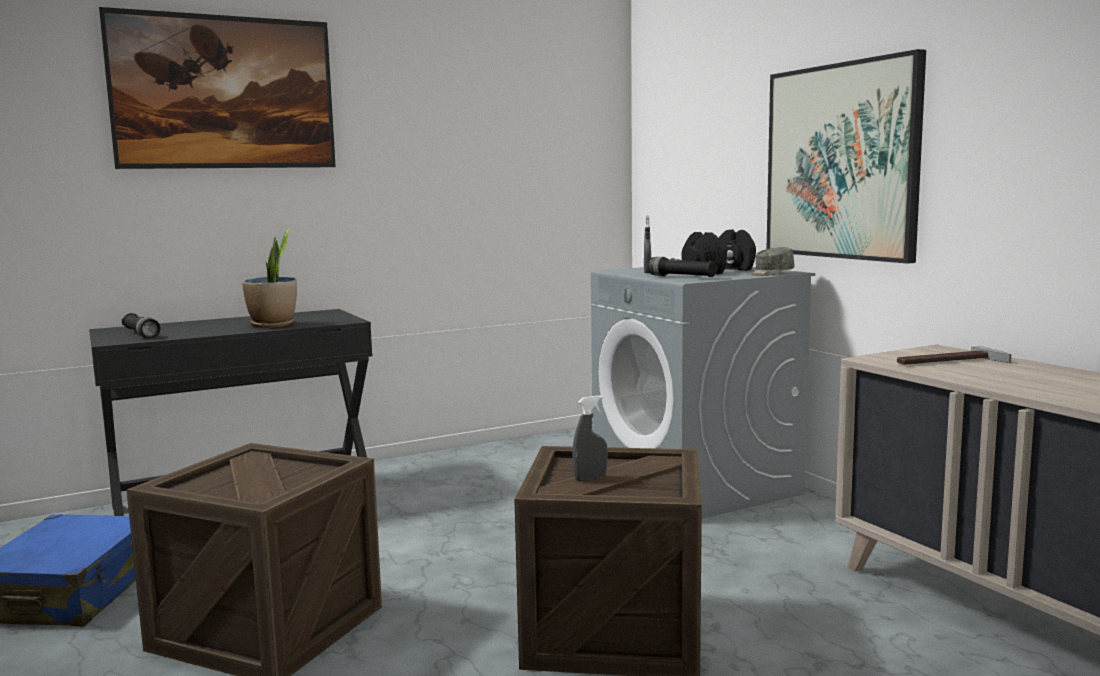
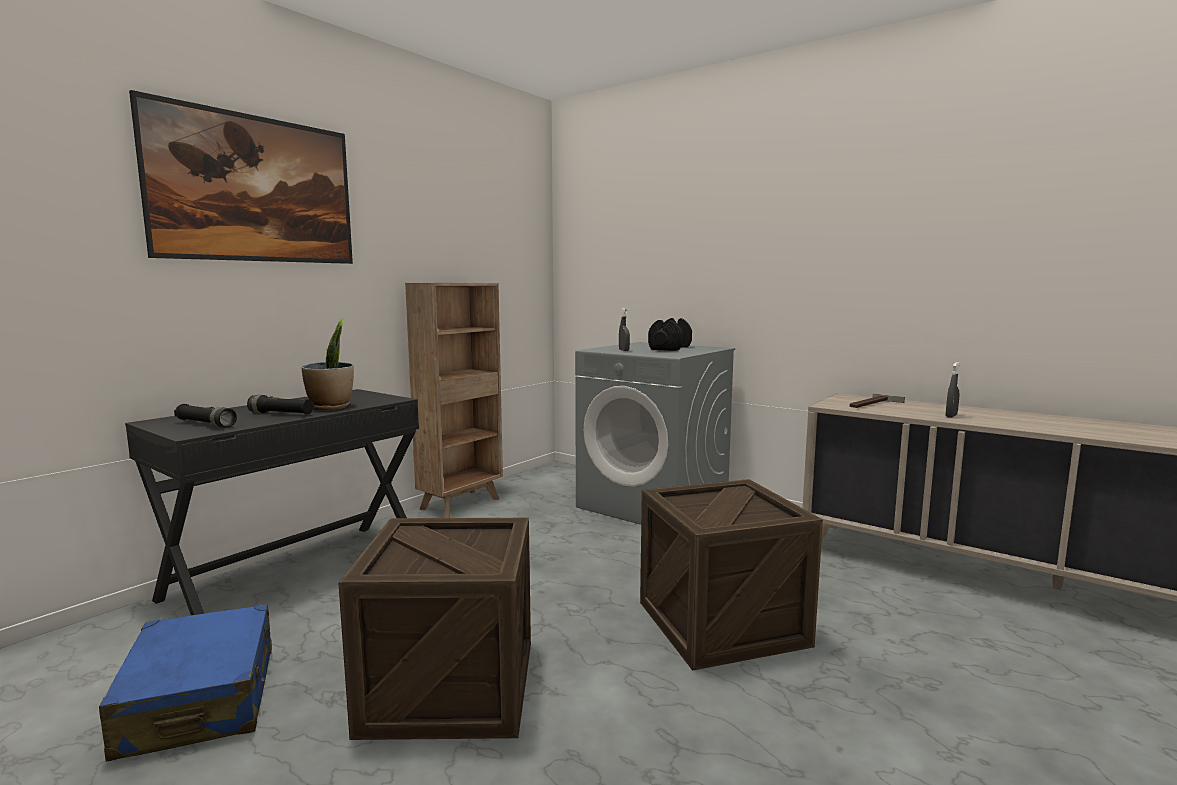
camera: 25 degrees left, 0 degrees up
grey spray bottle [572,395,608,481] -> grey spray bottle moved to [946,362,960,418]
black flashlight [648,257,717,277] -> black flashlight moved to [247,395,314,414]
grey cap [751,247,794,276] -> none
picture [767,49,926,264] -> none
none -> brown bookcase [405,283,503,518]

